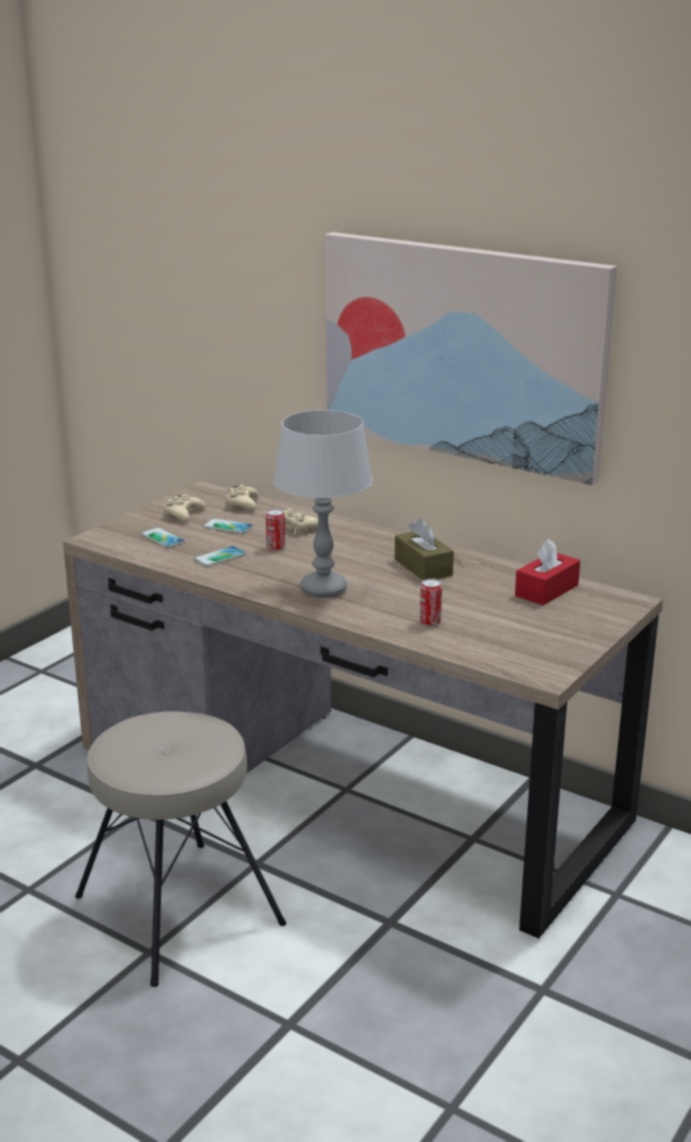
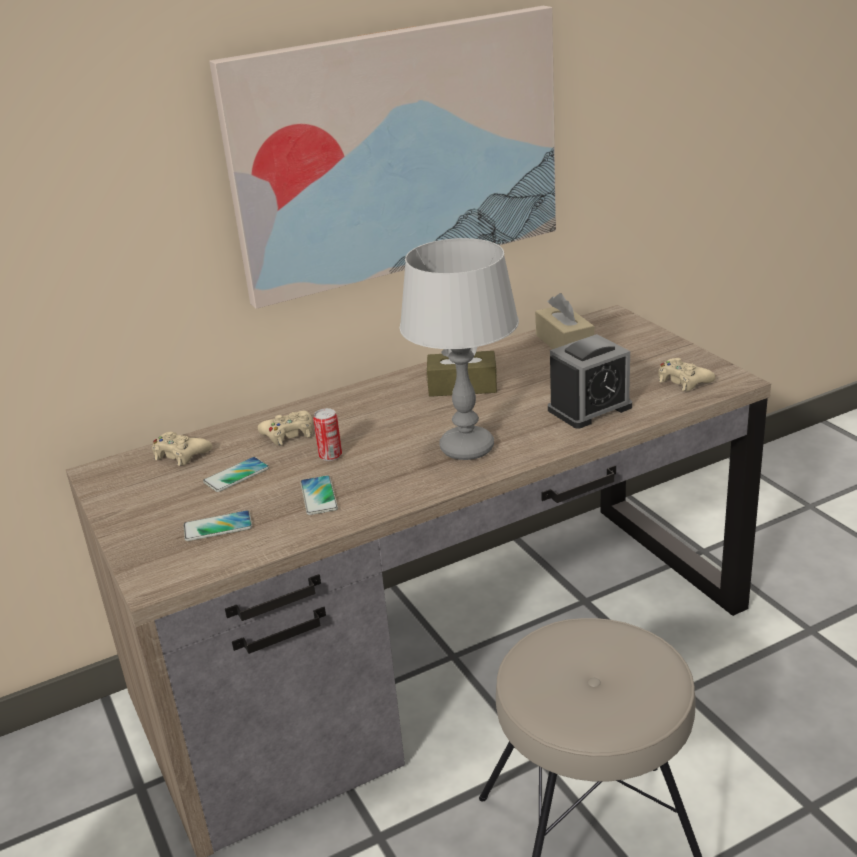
camera: 60 degrees left, 5 degrees up
beige game controller [163,495,206,522] -> beige game controller moved to [658,358,716,391]
can [420,578,442,626] -> alarm clock [548,334,632,429]
red tissue box [515,539,580,606] -> beige tissue box [535,293,595,349]

